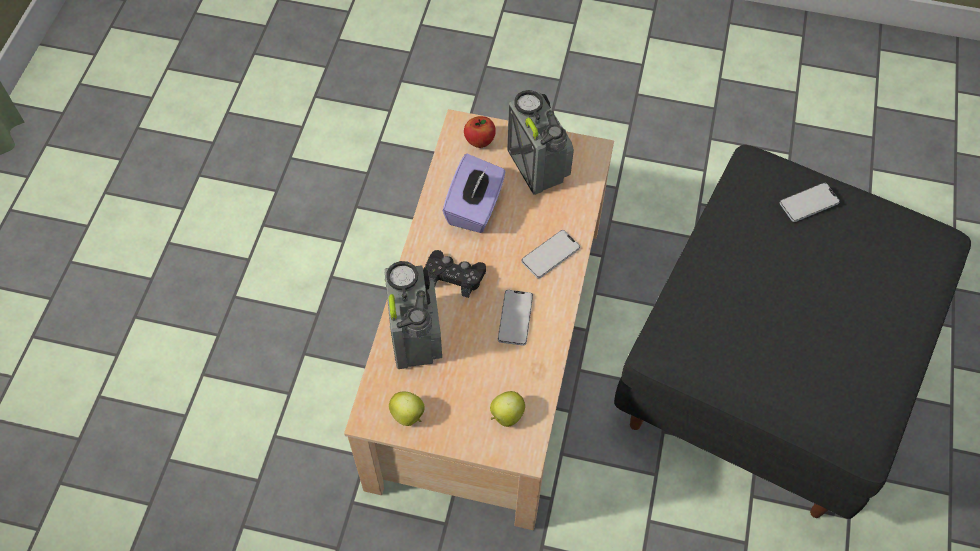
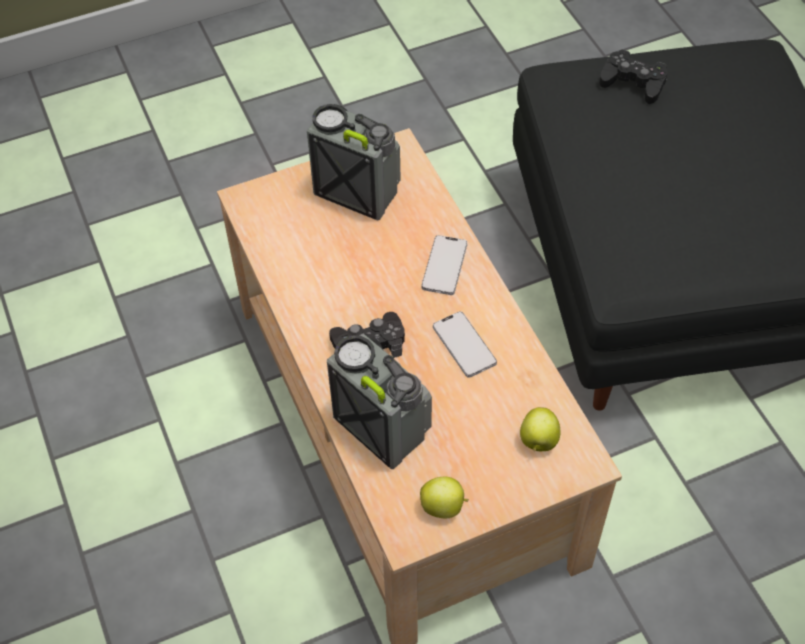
camera: 35 degrees left, 5 degrees down
purple tissue box [443,154,506,233] -> none
apple [464,116,496,148] -> none
phone [780,183,840,222] -> black game controller [600,49,667,104]

